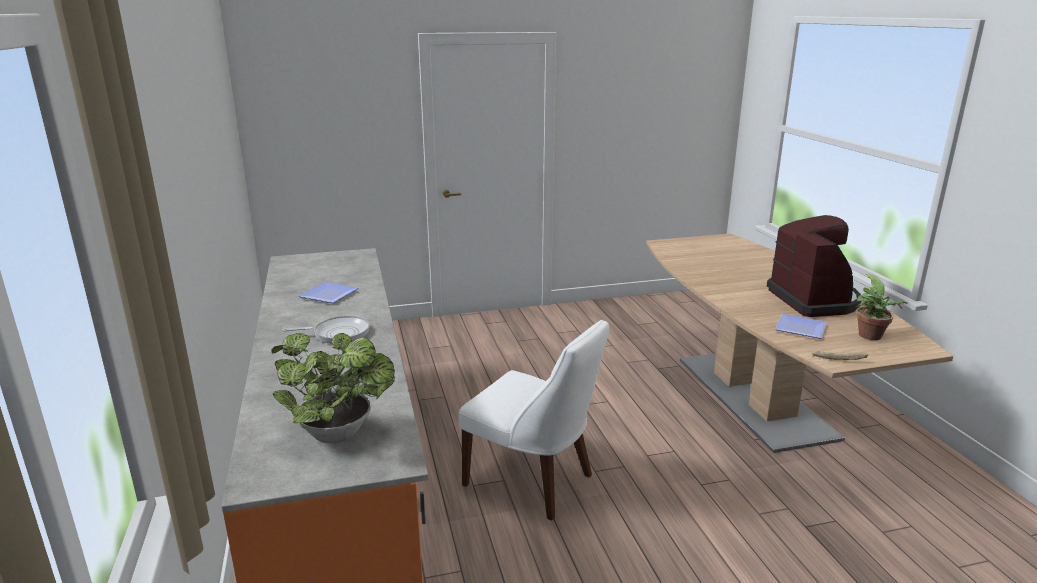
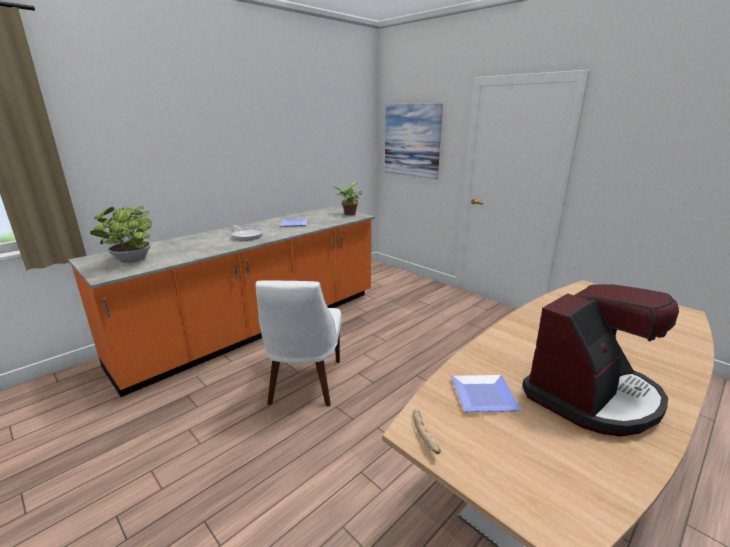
camera: 60 degrees right, 0 degrees up
potted plant [856,274,908,340] -> potted plant moved to [334,182,362,215]
none -> picture [385,103,443,179]

